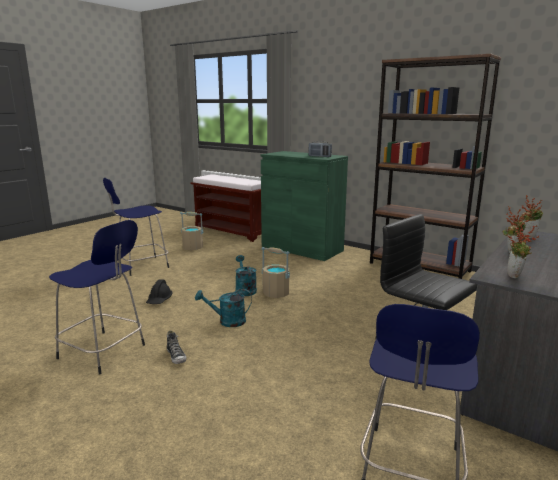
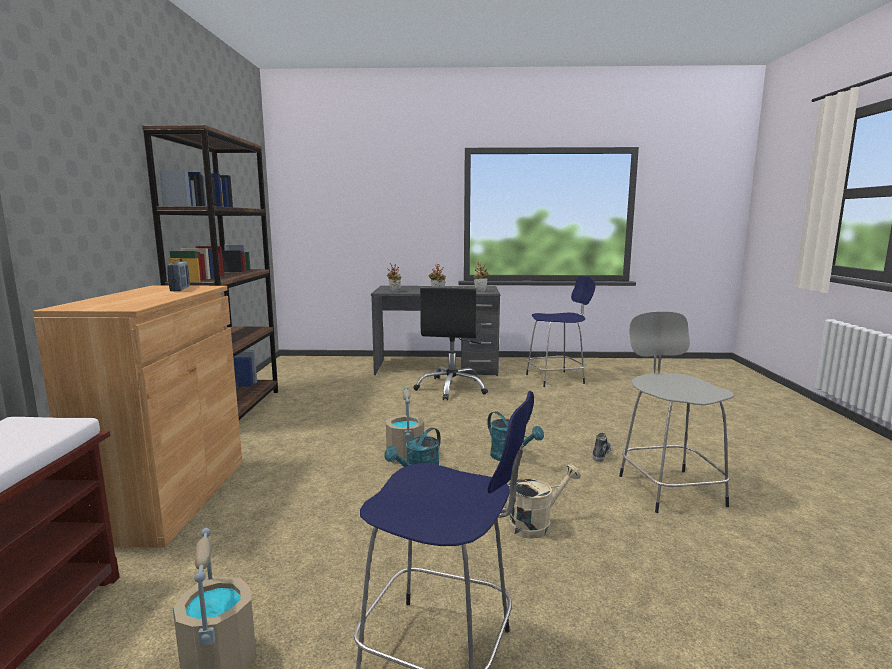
camera: 125 degrees left, 5 degrees down
blue stool [49,220,145,375] -> grey stool [619,311,734,513]
black hard hat [146,279,173,304] -> beige watering can [504,464,581,539]
green cabinet [261,151,348,261] -> brown cabinet [33,285,242,548]

